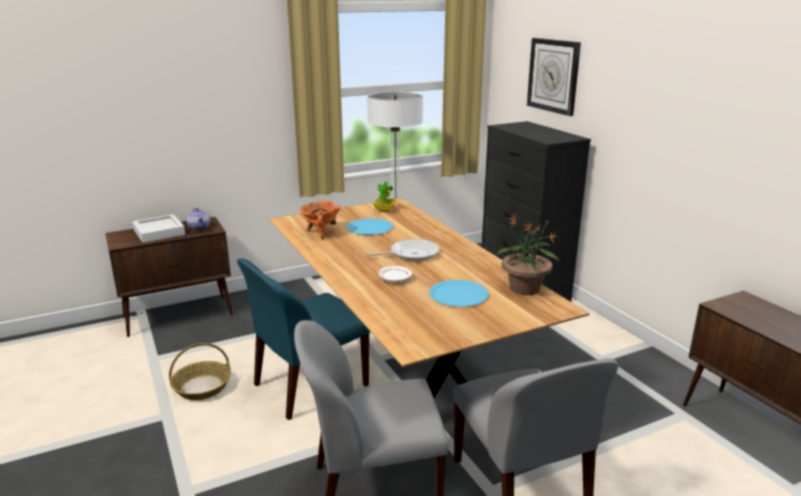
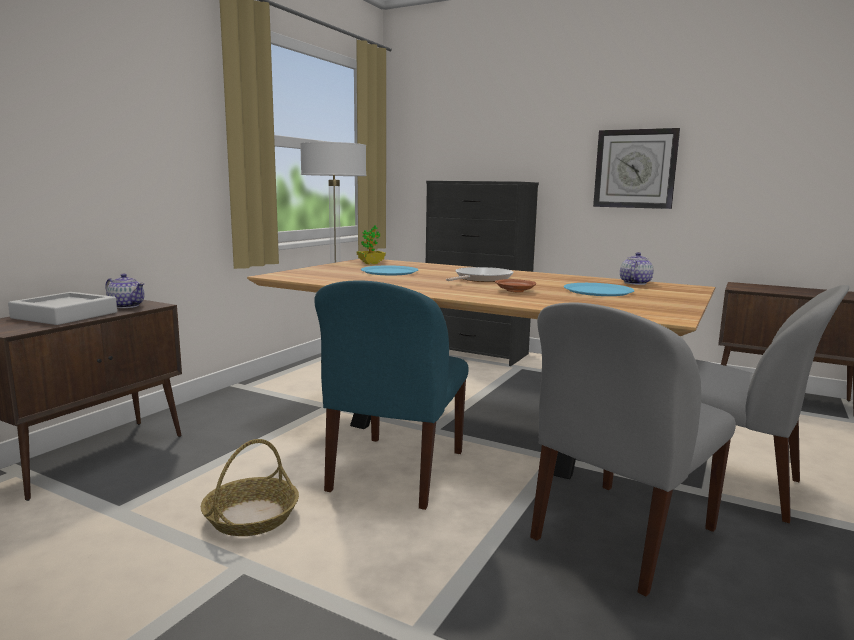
camera: 35 degrees left, 10 degrees down
orange cooking pot [300,201,341,240] -> none
white plate [378,266,412,282] -> brown plate [495,279,536,293]
potted plant [498,214,560,295] -> teapot [620,252,654,285]
wall clock [527,38,581,116] -> wall clock moved to [593,128,680,209]

